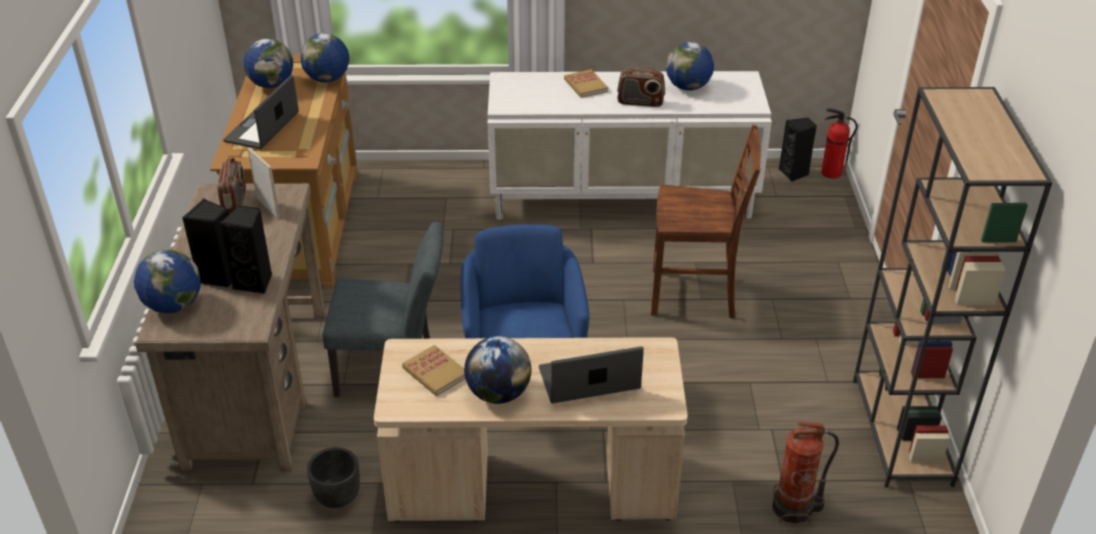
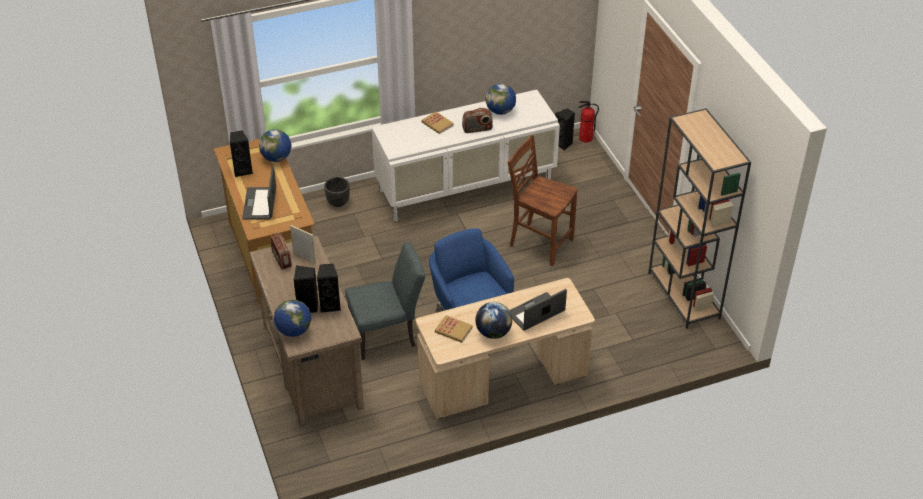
camera: 20 degrees left, 5 degrees up
globe [243,38,293,88] -> black speaker [230,130,253,177]
black planter [307,447,360,508] -> black planter moved to [324,177,350,207]
brown chair [651,125,761,319] -> brown chair turned 135 degrees counterclockwise [508,135,578,266]
fire extinguisher [772,422,839,523] -> none

